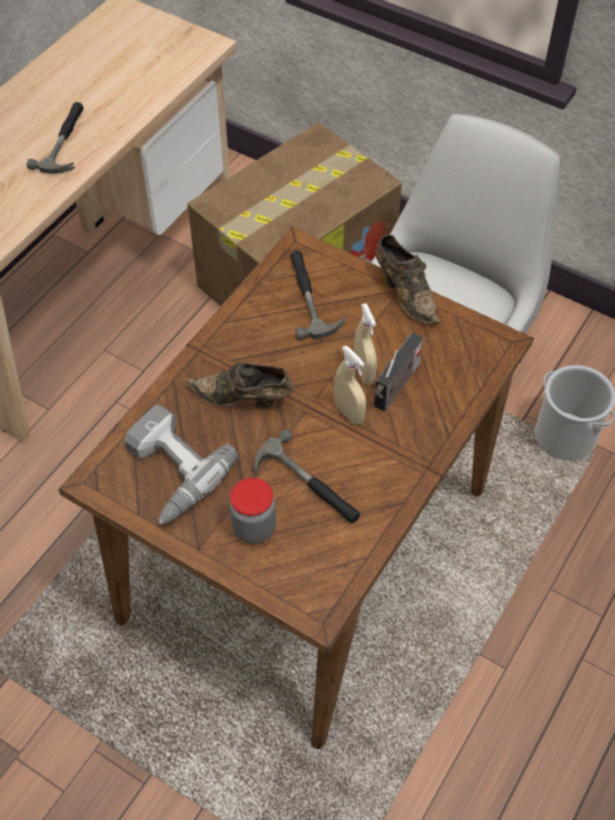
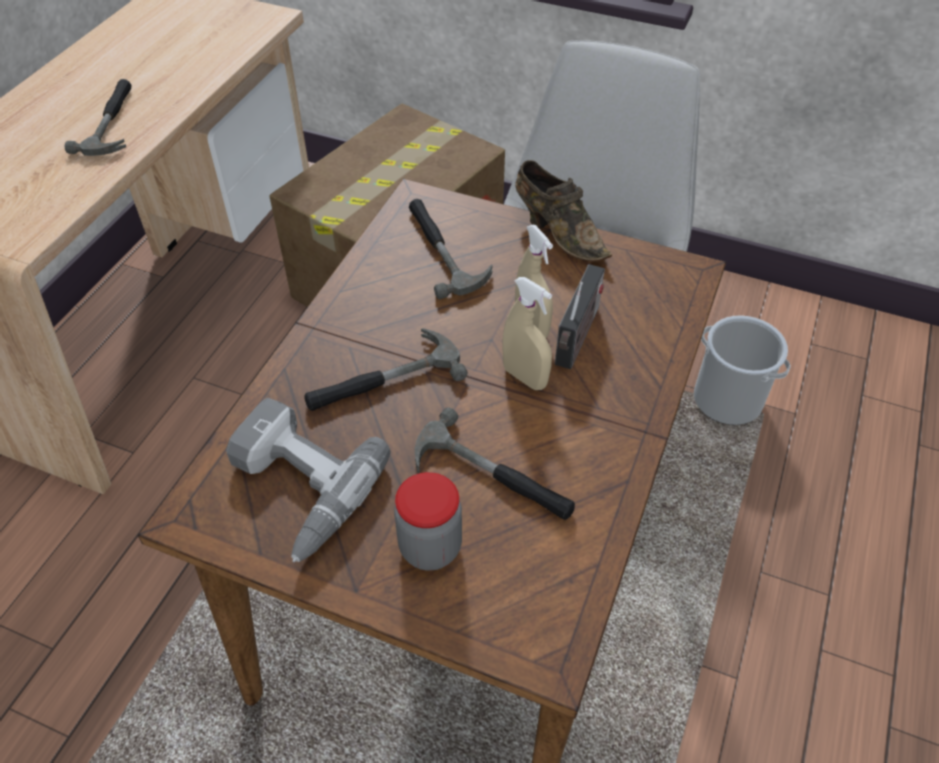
camera: 10 degrees left, 5 degrees down
brown shoe [185,363,293,408] -> hammer [304,328,468,411]

